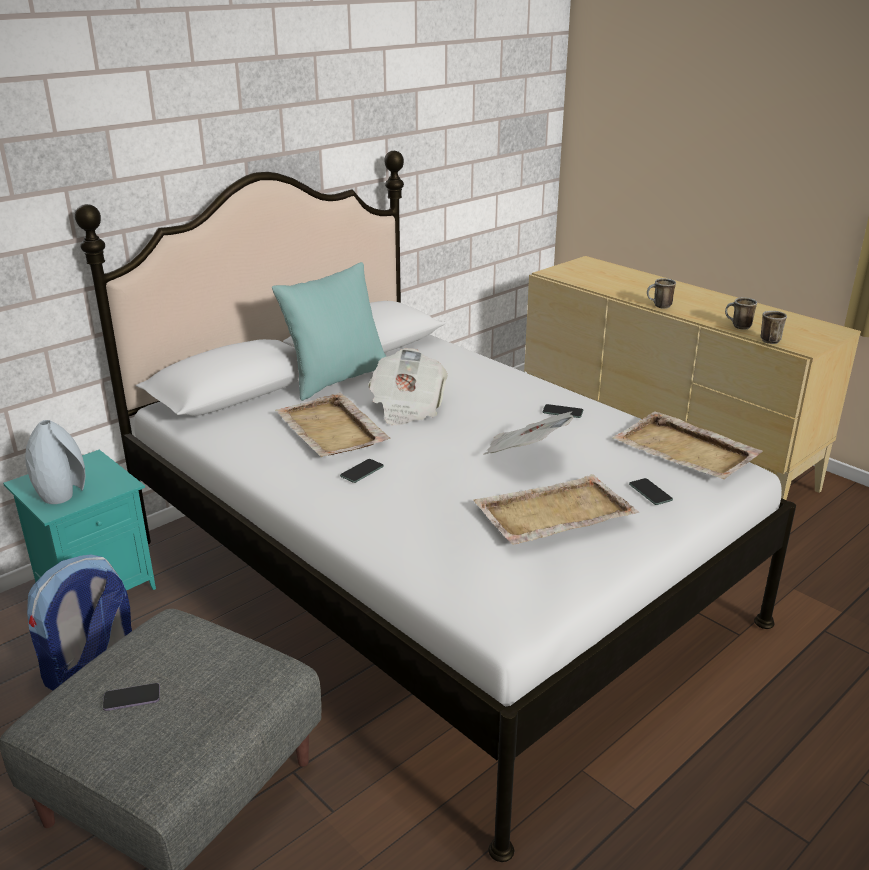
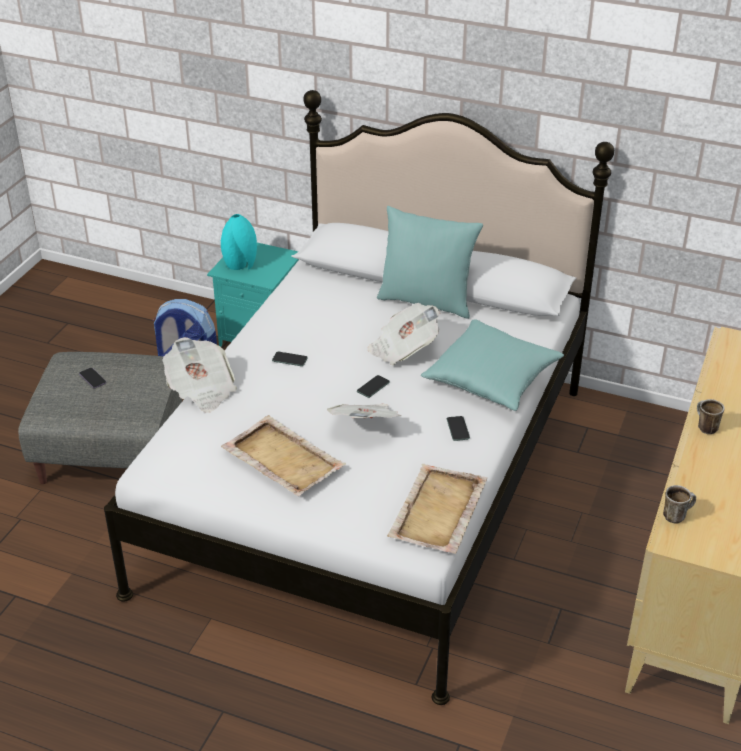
camera: 65 degrees right, 10 degrees up
grey vase [25,420,85,504] -> turquoise vase [221,214,257,270]
beige tray [275,393,391,457] -> none
phone [629,478,673,505] -> phone moved to [357,375,390,398]
mug [725,297,757,330] -> none
none -> newspaper [162,337,237,413]
none -> turquoise pillow [421,319,564,411]

